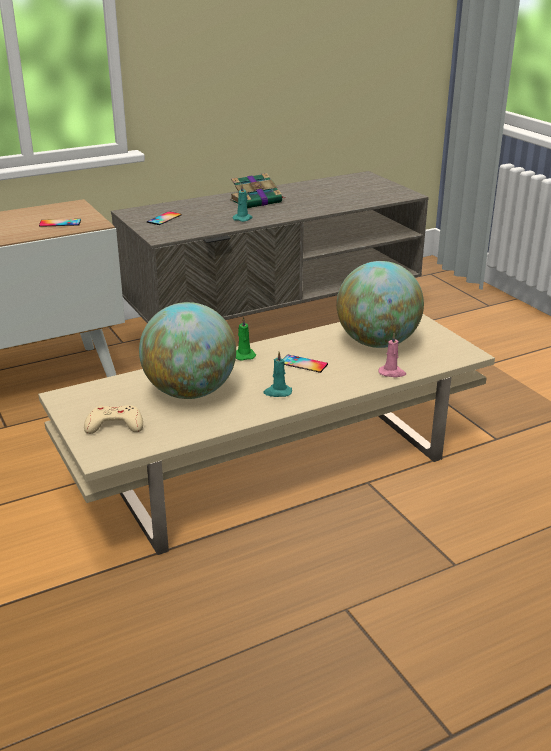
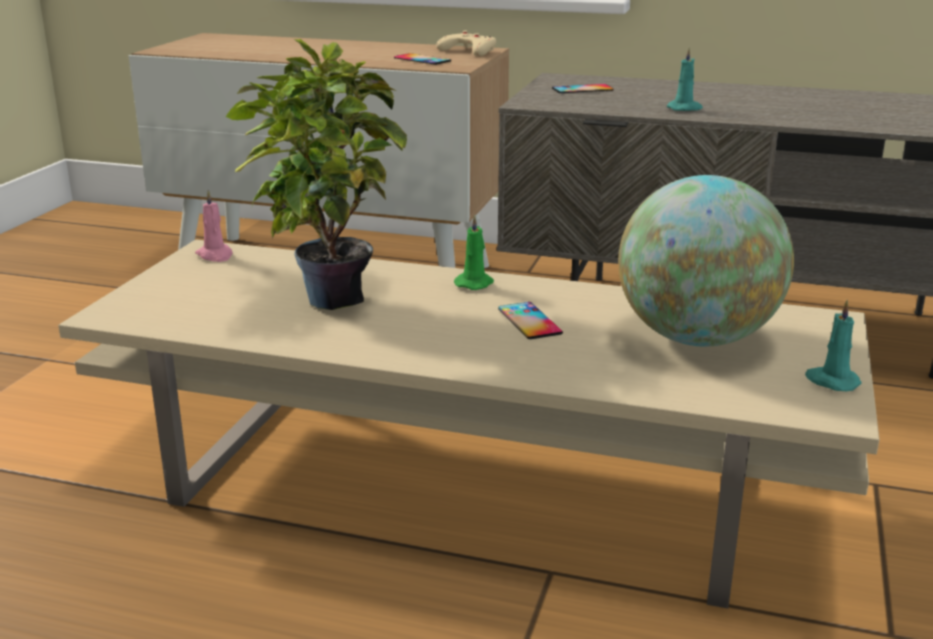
camera: 45 degrees right, 5 degrees down
beige game controller [84,405,143,434] -> beige game controller moved to [436,30,496,56]
globe [139,302,236,399] -> potted plant [226,39,407,310]
book [230,173,286,209] -> none
turquoise candle [263,352,292,397] -> turquoise candle moved to [805,300,862,392]
pink candle [379,333,406,377] -> pink candle moved to [195,190,233,262]

